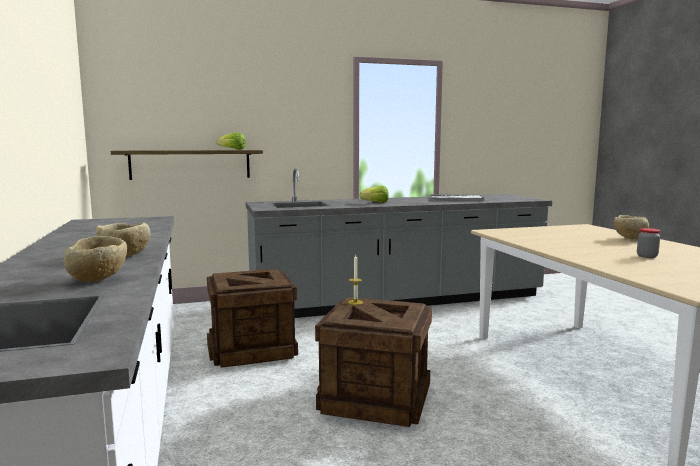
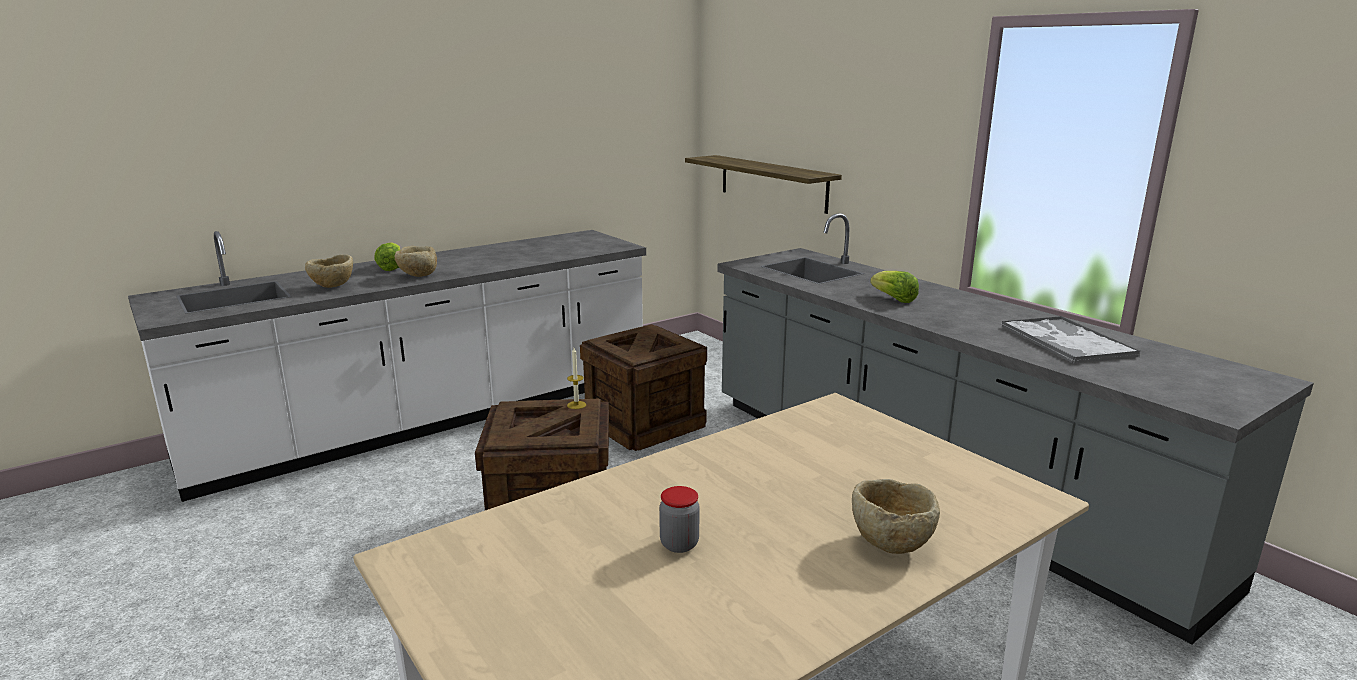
camera: 70 degrees right, 10 degrees up
lettuce [217,132,246,150] -> lettuce moved to [374,242,400,271]

